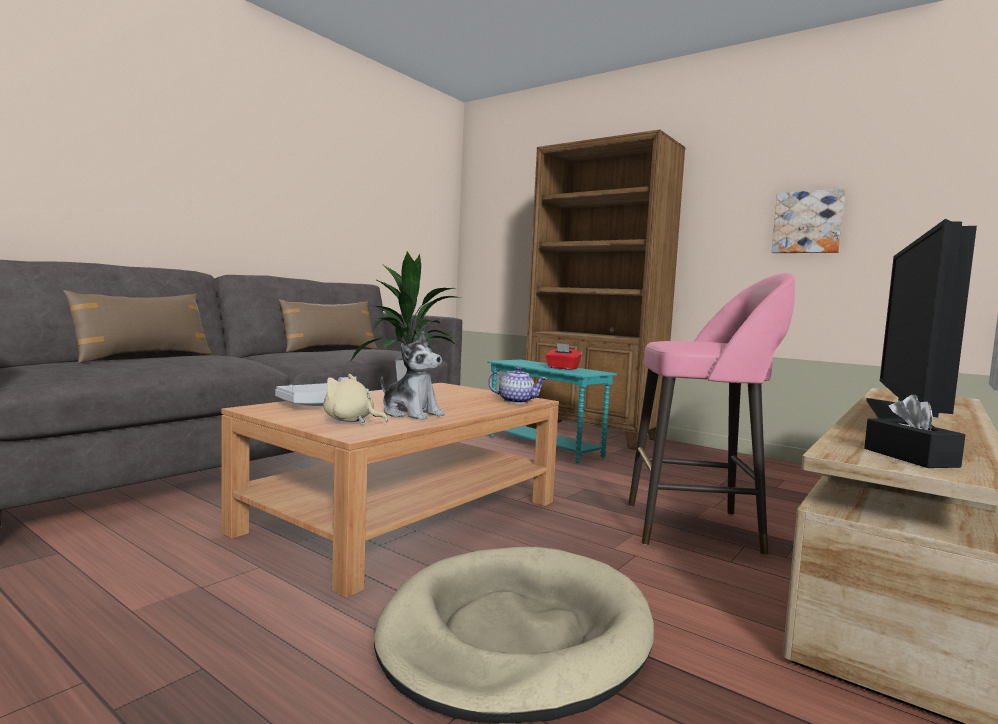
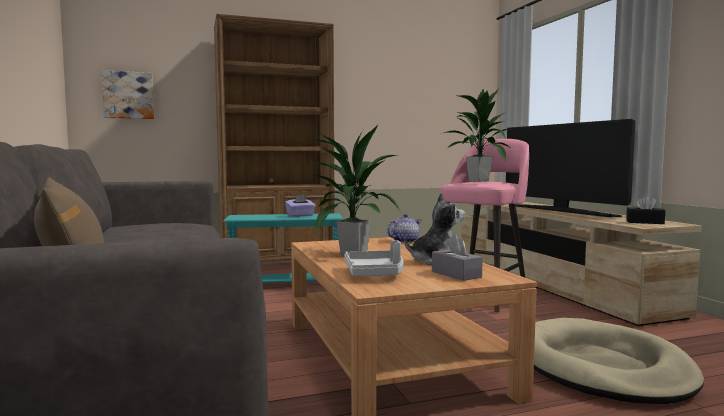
camera: 55 degrees left, 0 degrees up
brown pillow [279,299,378,352] -> none
beige plush toy [323,374,388,423] -> grey tissue box [432,234,483,281]
red tissue box [545,343,582,370] -> purple tissue box [285,195,316,217]
picture [772,189,845,253] -> picture moved to [102,70,154,119]
none -> potted plant [444,88,512,182]

